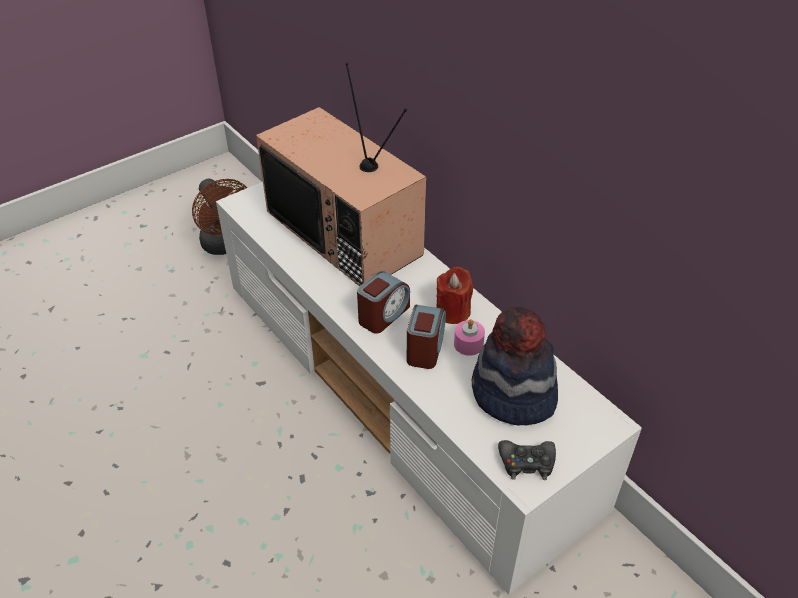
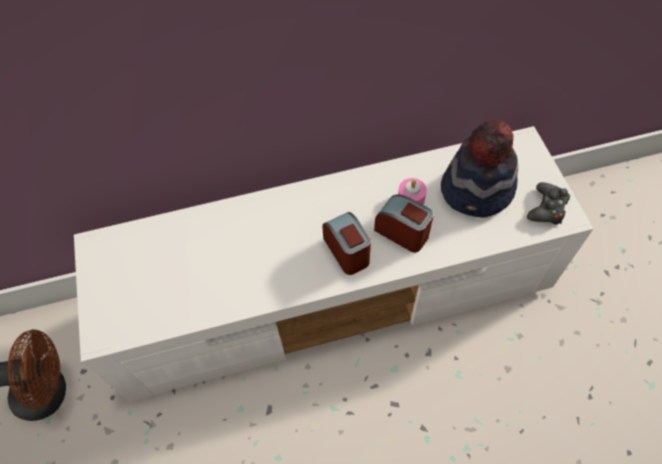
camera: 65 degrees left, 15 degrees up
television [256,62,426,286] -> none
red candle [436,267,473,324] -> none

